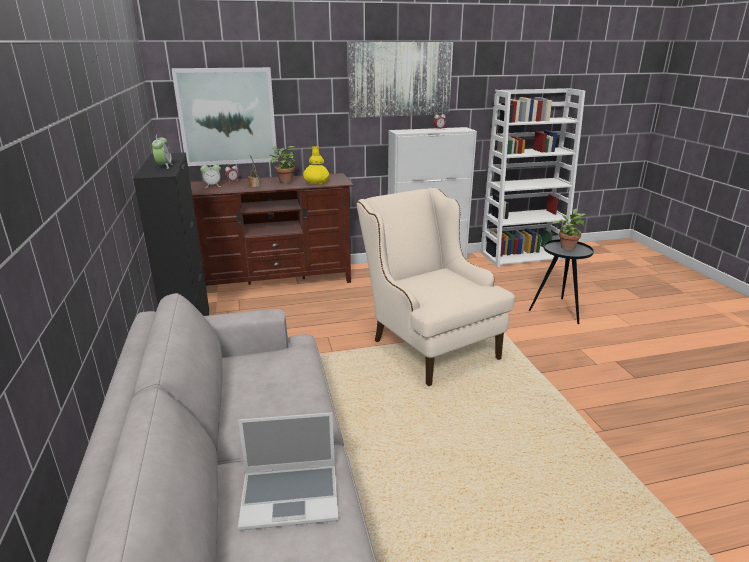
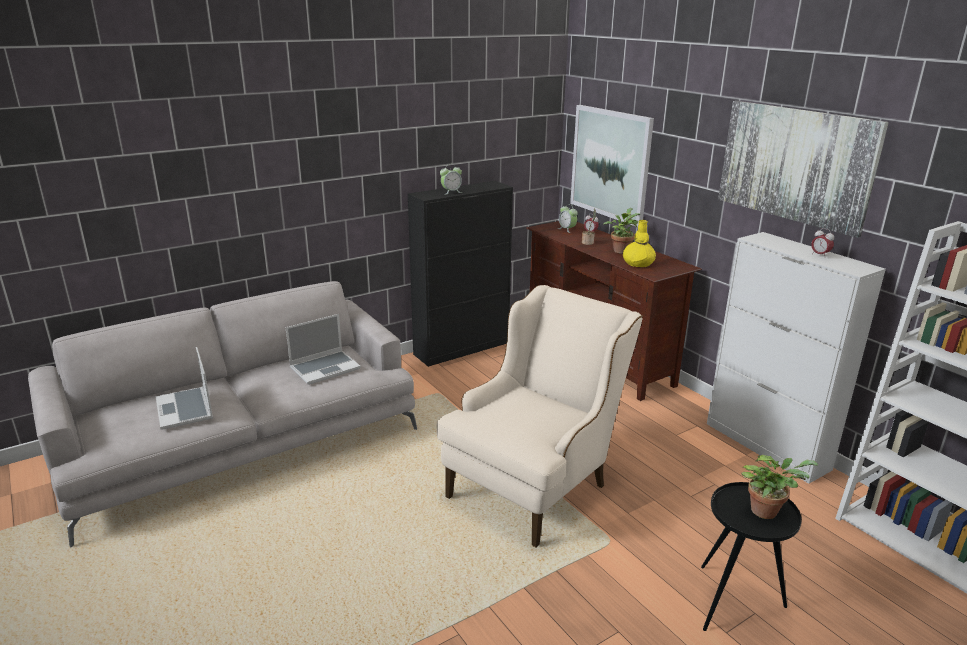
camera: 70 degrees right, 0 degrees up
none -> laptop [285,314,361,385]

